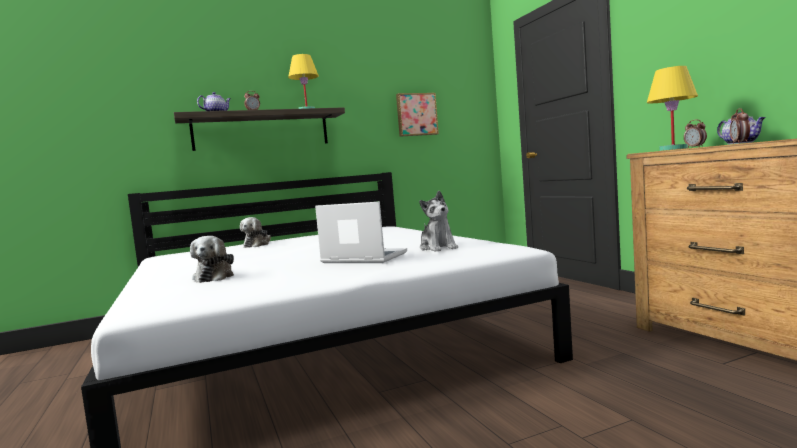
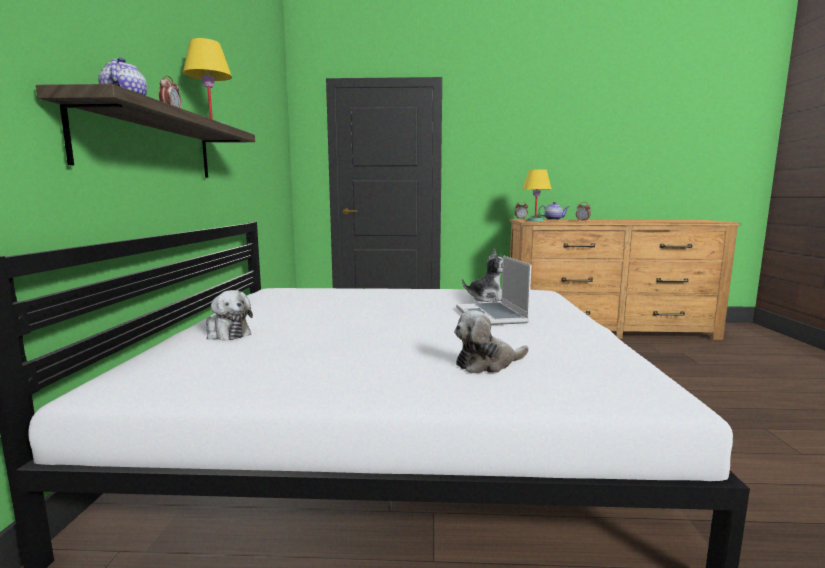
camera: 65 degrees left, 5 degrees up
plush toy [190,236,234,283] -> plush toy turned 135 degrees clockwise [454,310,529,374]
laptop [315,202,407,263] -> laptop turned 60 degrees counterclockwise [456,255,532,325]
picture [396,93,439,137] -> none

